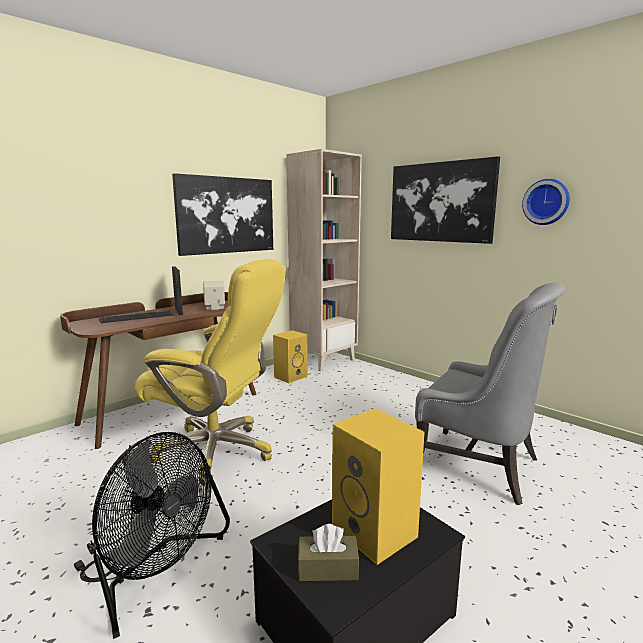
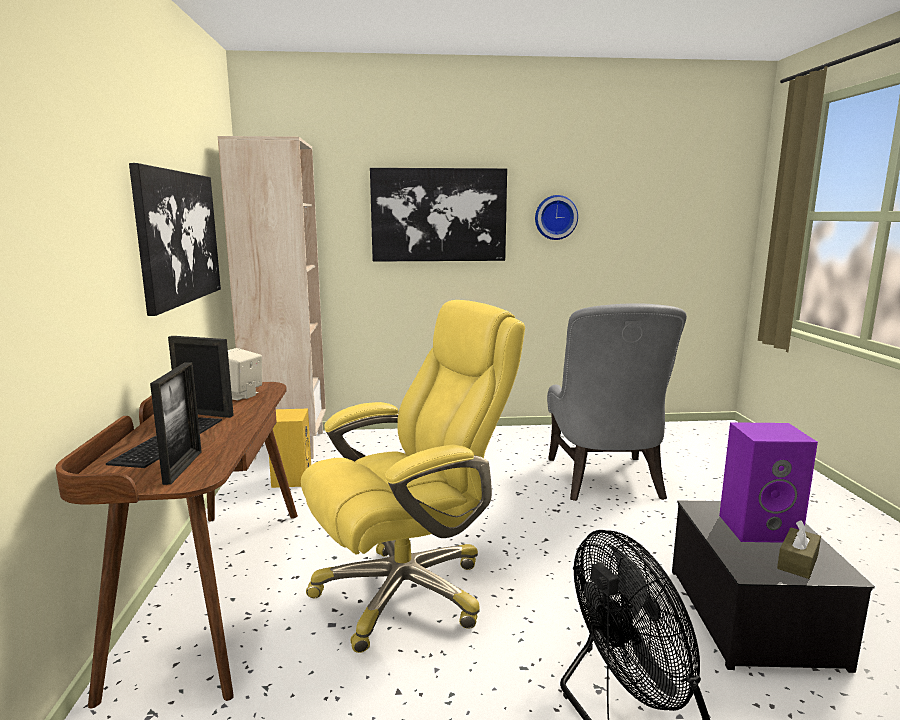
camera: 50 degrees left, 0 degrees up
yellow speaker [332,409,424,565] -> purple speaker [719,422,818,543]
grey chair [415,283,565,506] -> grey chair turned 105 degrees clockwise [547,303,687,501]
none -> picture frame [150,362,202,485]

